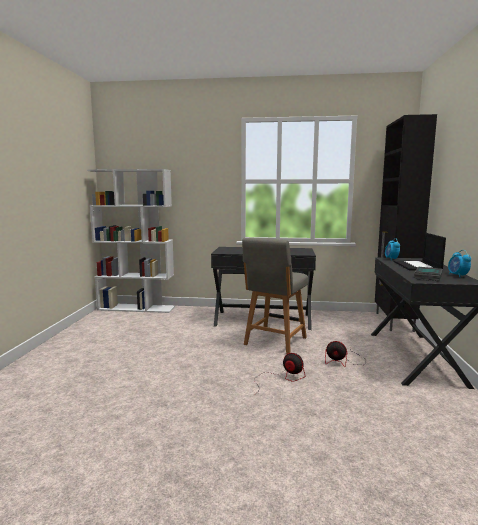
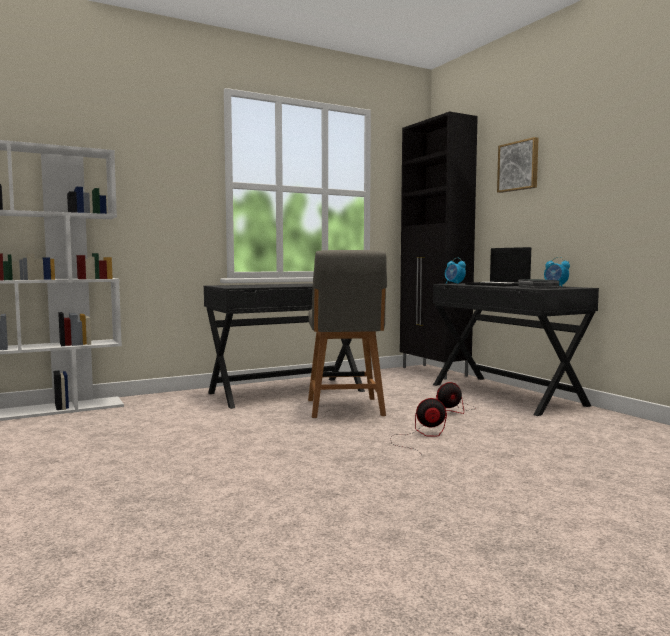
camera: 35 degrees left, 5 degrees down
none -> picture [497,137,539,193]

